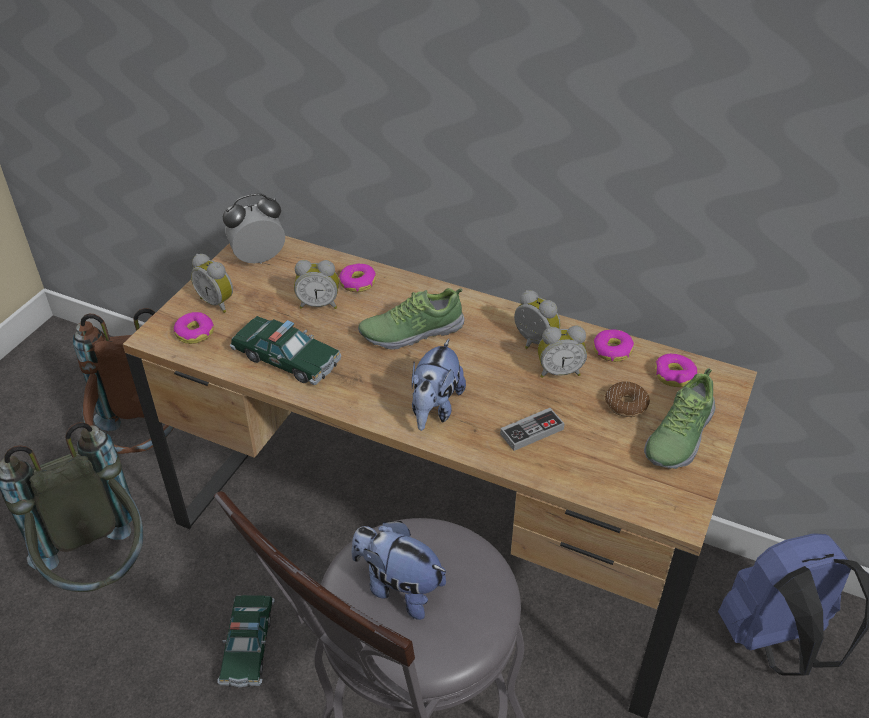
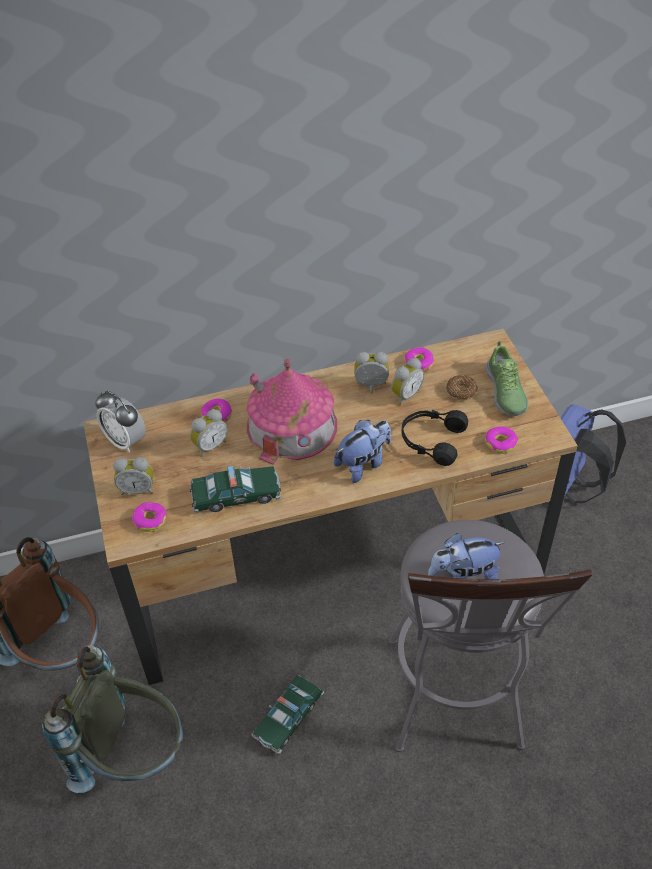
camera: 40 degrees left, 5 degrees up
toy car [217,595,275,688] -> toy car turned 75 degrees clockwise [252,675,324,754]
alarm clock [223,194,285,264] -> alarm clock turned 75 degrees counterclockwise [95,391,146,453]
shoe [358,288,465,349] -> toy house [247,359,337,465]
plush toy [412,339,466,431] -> plush toy turned 105 degrees counterclockwise [334,420,391,483]
game controller [500,408,565,451] -> black headphones [402,409,468,466]
donut [655,353,697,387] -> donut moved to [485,426,518,454]

